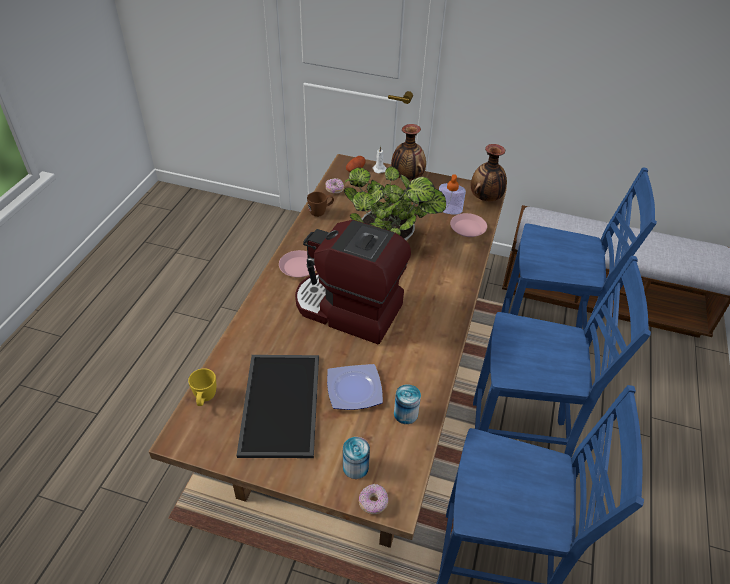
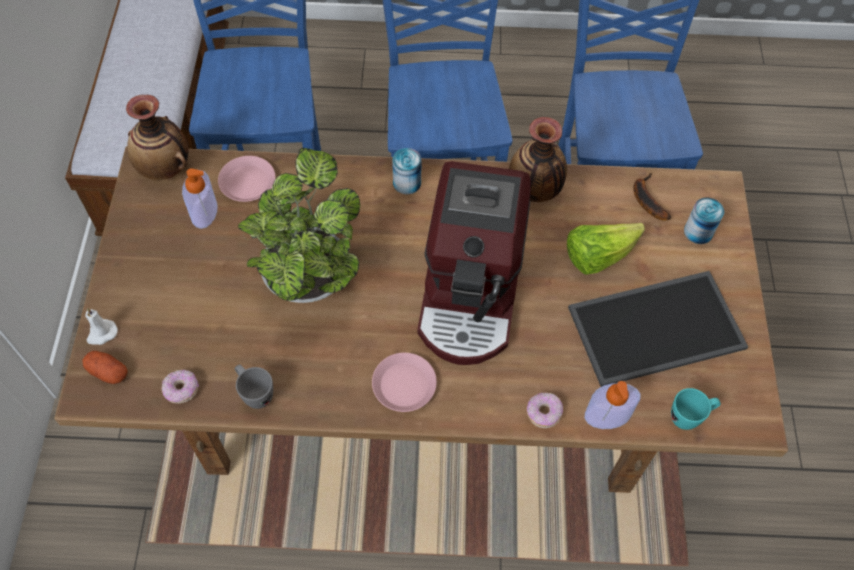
camera: 105 degrees left, 15 degrees up
yellow mug [188,368,216,406] -> turquoise mug [671,388,721,430]
brown mug [307,192,334,217] -> grey mug [235,364,273,409]
plate [327,364,383,410] -> lettuce [567,223,645,275]
donut [359,484,388,514] -> donut moved to [527,393,563,428]
vase [391,124,426,181] -> vase moved to [509,117,567,202]
can [394,384,421,424] -> can moved to [392,148,421,194]
none -> soap dispenser [585,381,641,429]
none -> banana [633,173,671,221]

